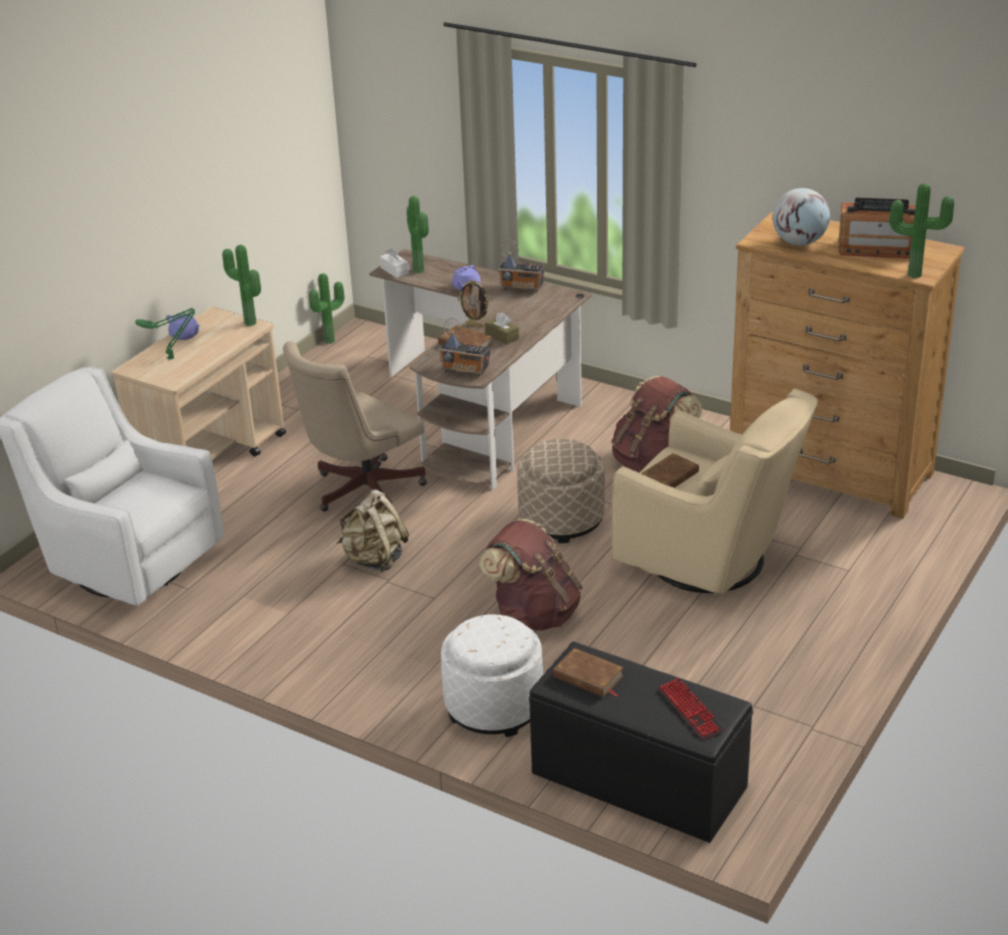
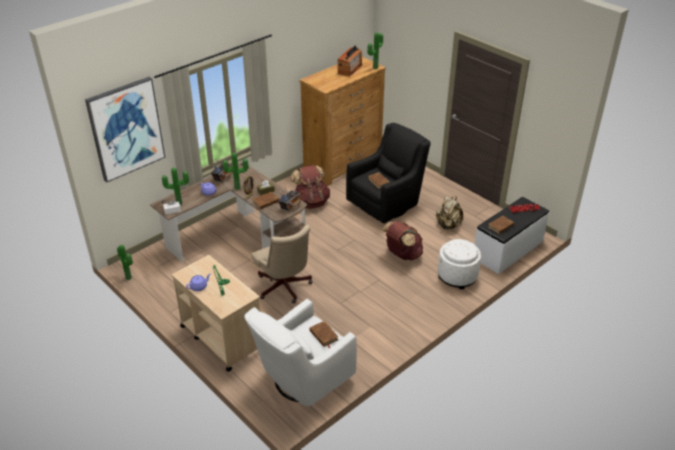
camera: 75 degrees left, 5 degrees up
potted plant [222,245,261,326] -> potted plant moved to [223,153,249,190]
beige backpack [337,490,409,572] -> beige backpack moved to [436,196,463,229]
beige ottoman [517,439,605,543] -> none
black bench [529,642,753,843] -> white bench [475,197,549,274]
beige armchair [612,389,818,593] -> black armchair [346,123,431,224]
globe [773,188,830,245] -> none
none -> picture [85,77,166,182]
none -> brown book [309,321,339,348]

